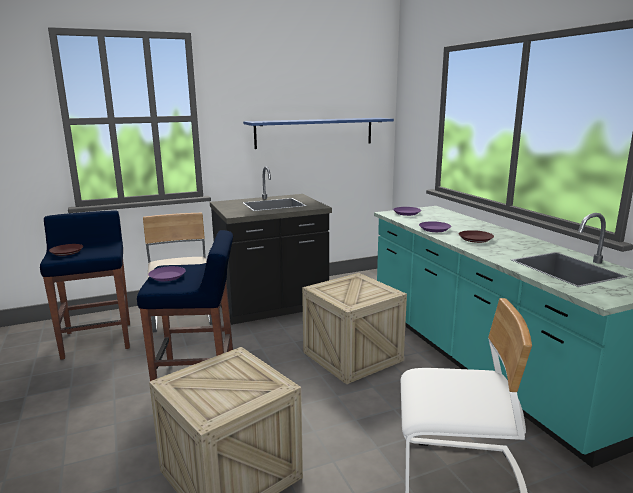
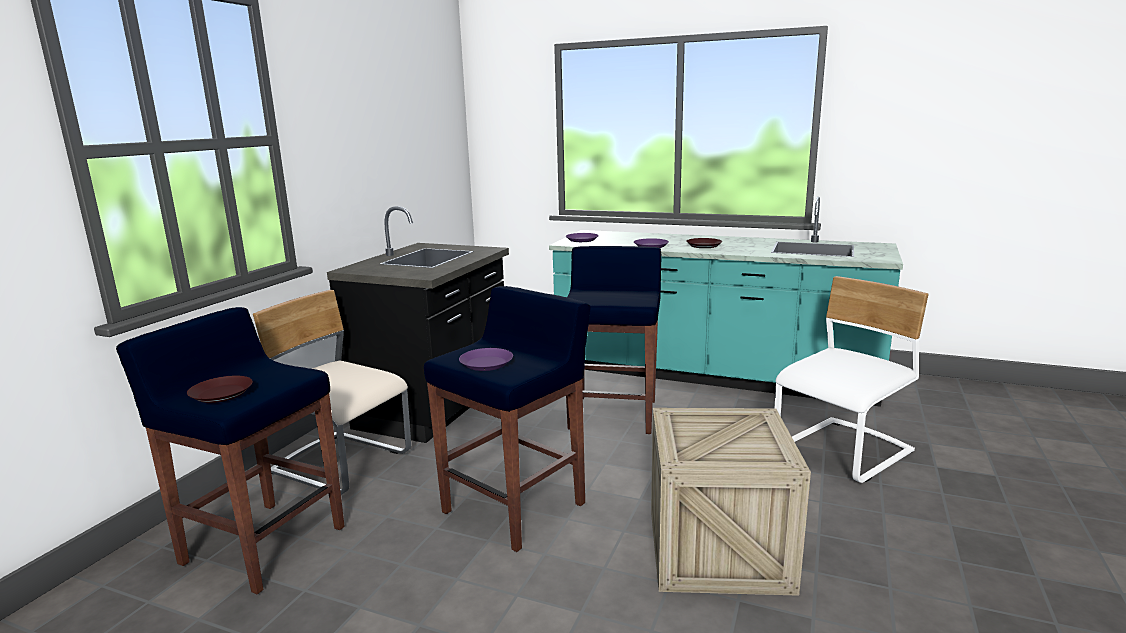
camera: 45 degrees left, 0 degrees up
blue shelf [243,118,394,149] -> none
crate [302,273,407,384] -> blue stool [566,246,661,434]

